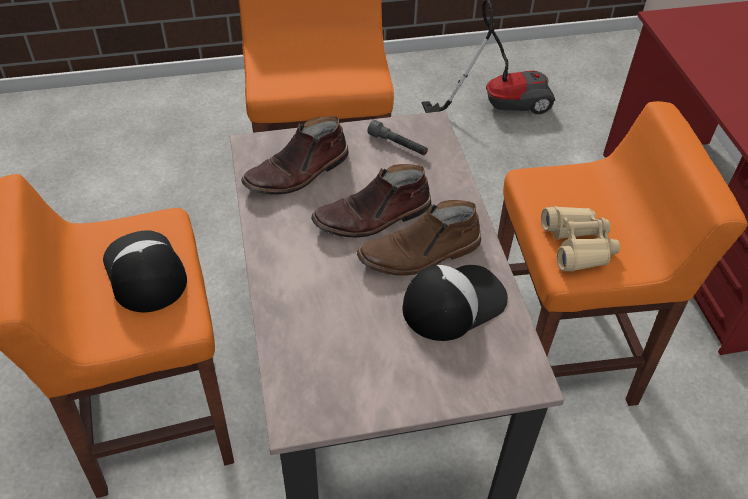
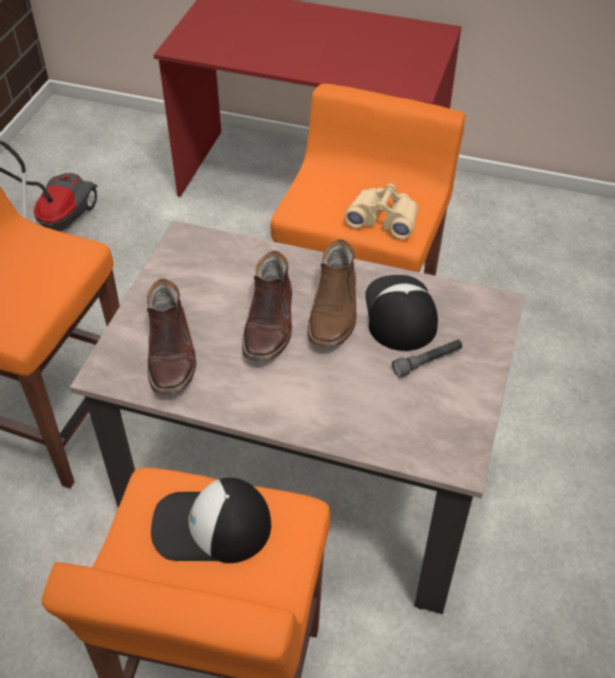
camera: 60 degrees left, 0 degrees up
grey flashlight [368,120,428,155] -> grey flashlight moved to [392,339,462,378]

